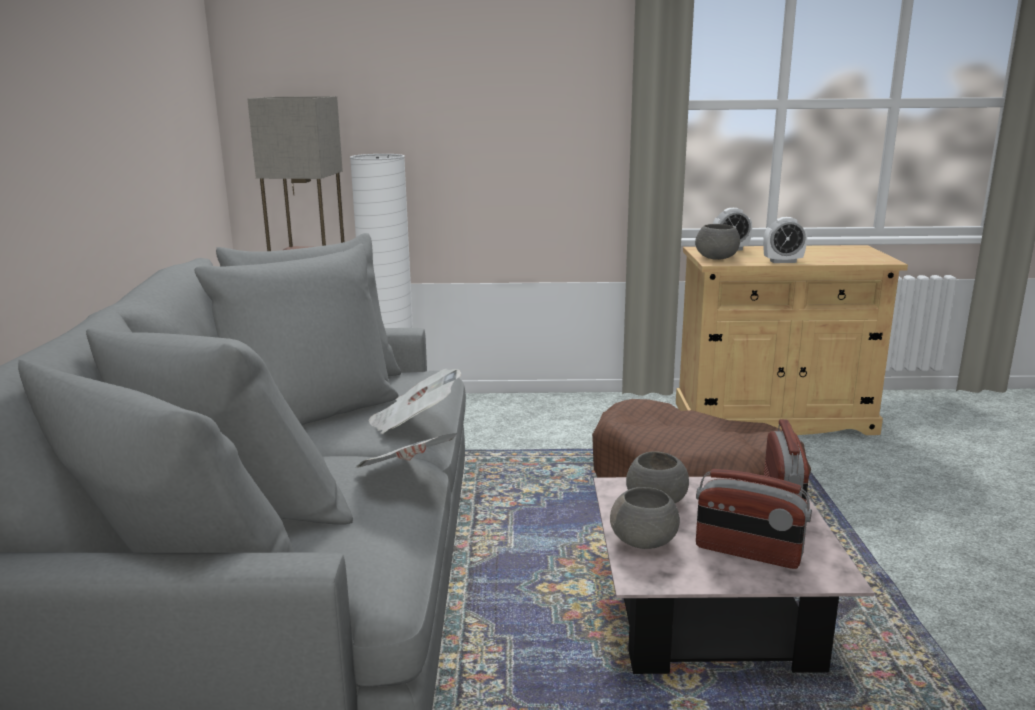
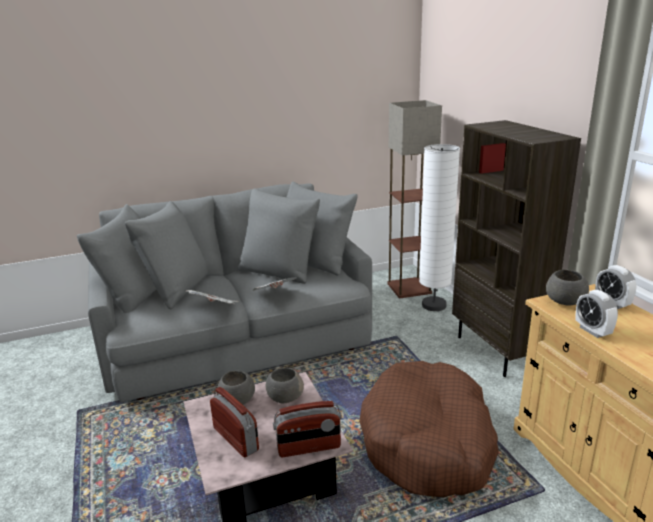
camera: 70 degrees right, 5 degrees up
radio [696,469,812,569] -> radio turned 135 degrees clockwise [210,387,259,457]
none -> brown bookcase [452,120,581,377]

